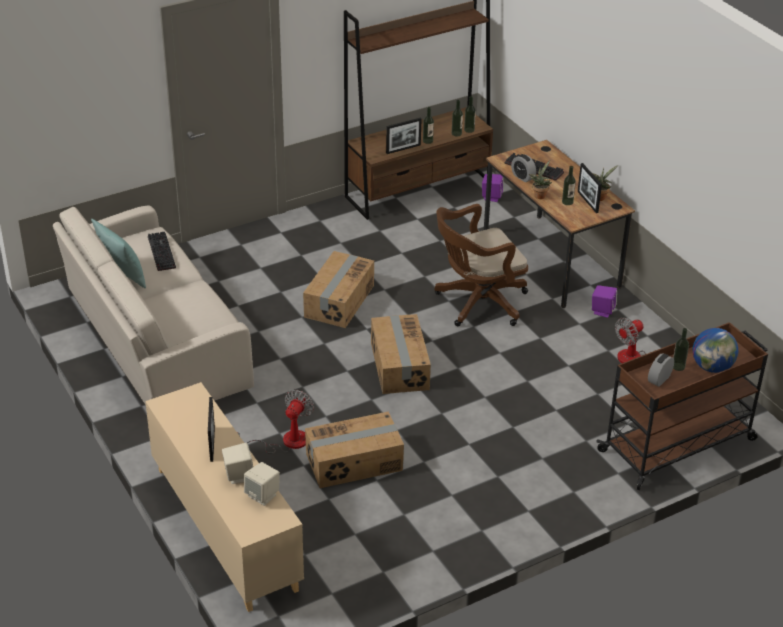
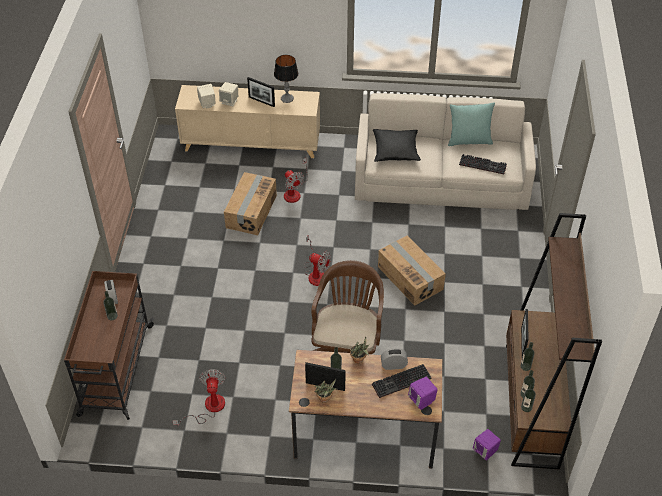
camera: 125 degrees right, 10 degrees up
cardboard box [371,314,431,394] -> fan [304,235,331,286]
purple speaker [592,285,617,318] -> purple speaker moved to [408,377,438,410]
globe [693,328,738,373] -> none
none -> table lamp [274,55,299,103]
none -> black pillow [373,129,421,162]

